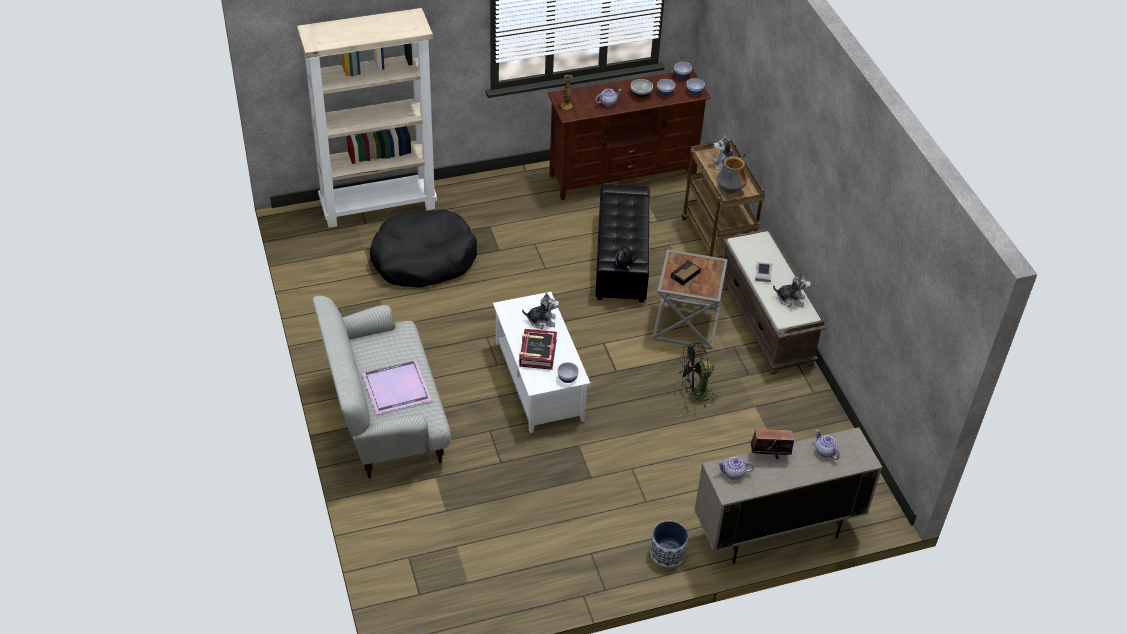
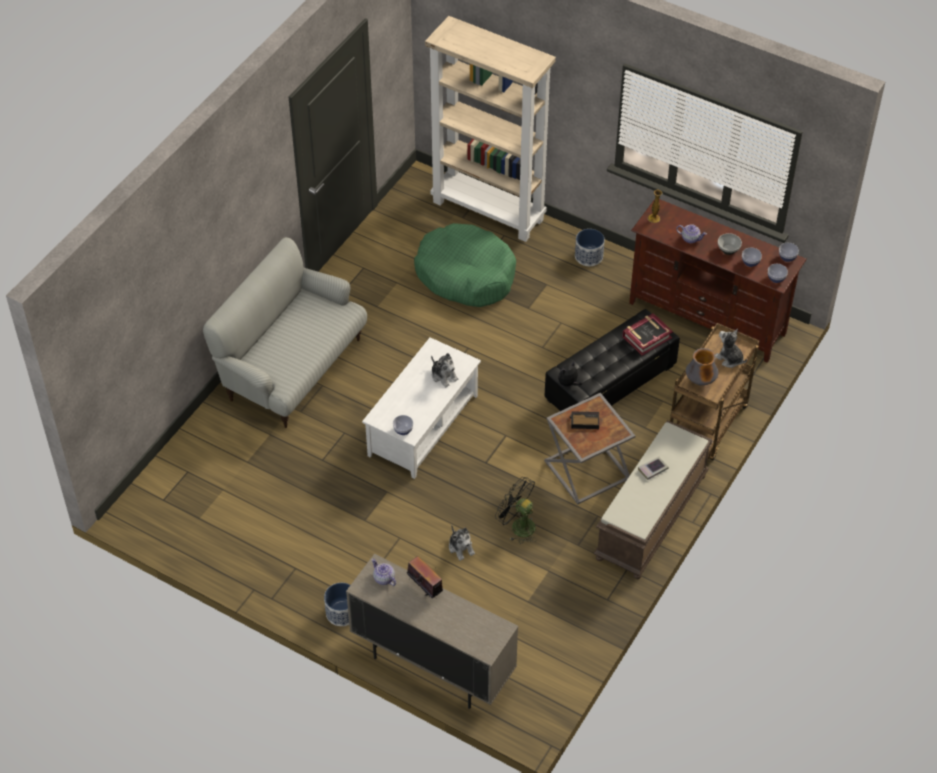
camera: 50 degrees right, 5 degrees up
purple tray [362,361,432,414] -> none
black dog bed [370,210,477,288] -> green dog bed [414,223,516,307]
book [519,329,557,370] -> book moved to [622,313,673,356]
plush toy [773,272,811,307] -> plush toy moved to [449,526,475,561]
teapot [815,429,840,459] -> none
none -> planter [575,229,605,266]

